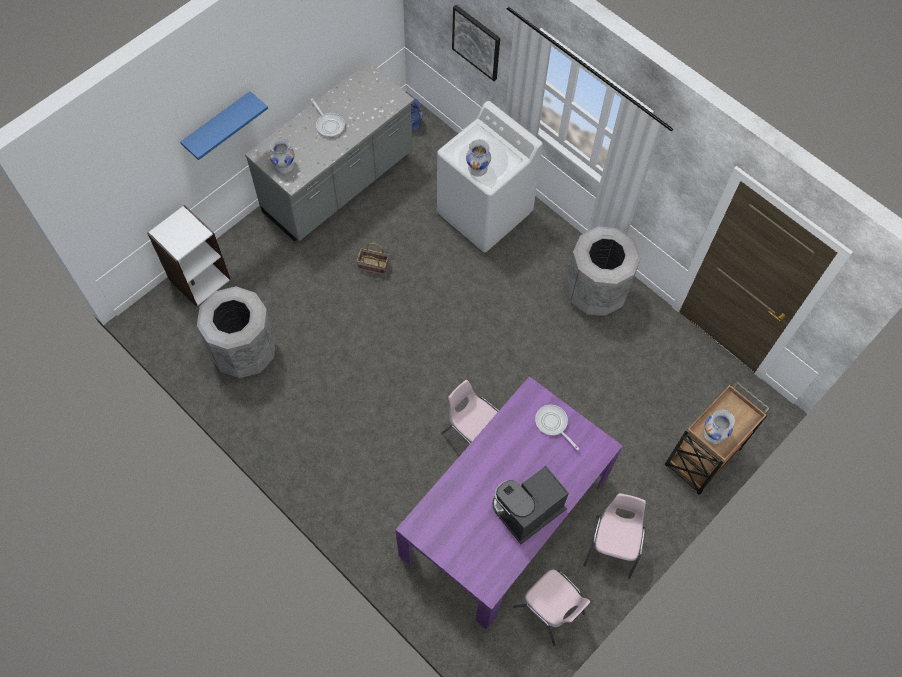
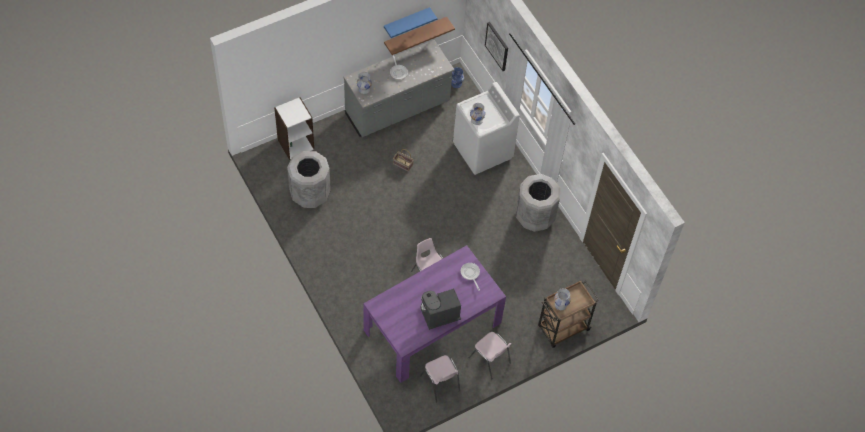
camera: 15 degrees right, 5 degrees down
blue shelf [180,91,268,160] -> blue shelf moved to [384,7,437,38]
pink chair [583,493,646,579] -> pink chair turned 105 degrees clockwise [469,332,511,379]
none -> brown shelf [384,17,455,55]

